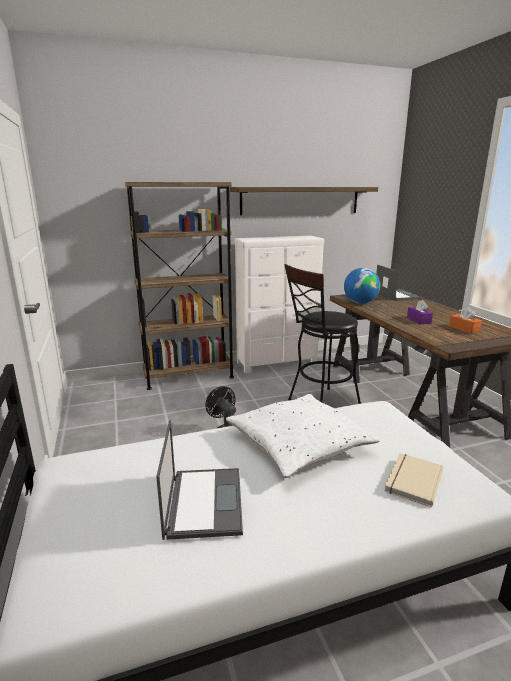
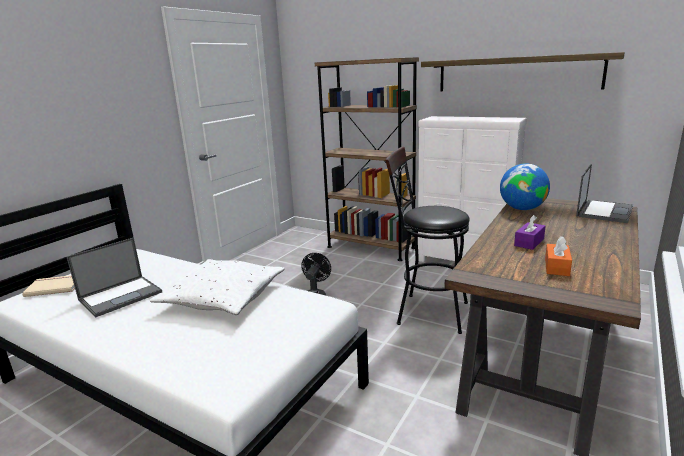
camera: 50 degrees right, 0 degrees up
beige book [384,453,443,507] -> beige book moved to [22,275,75,297]

